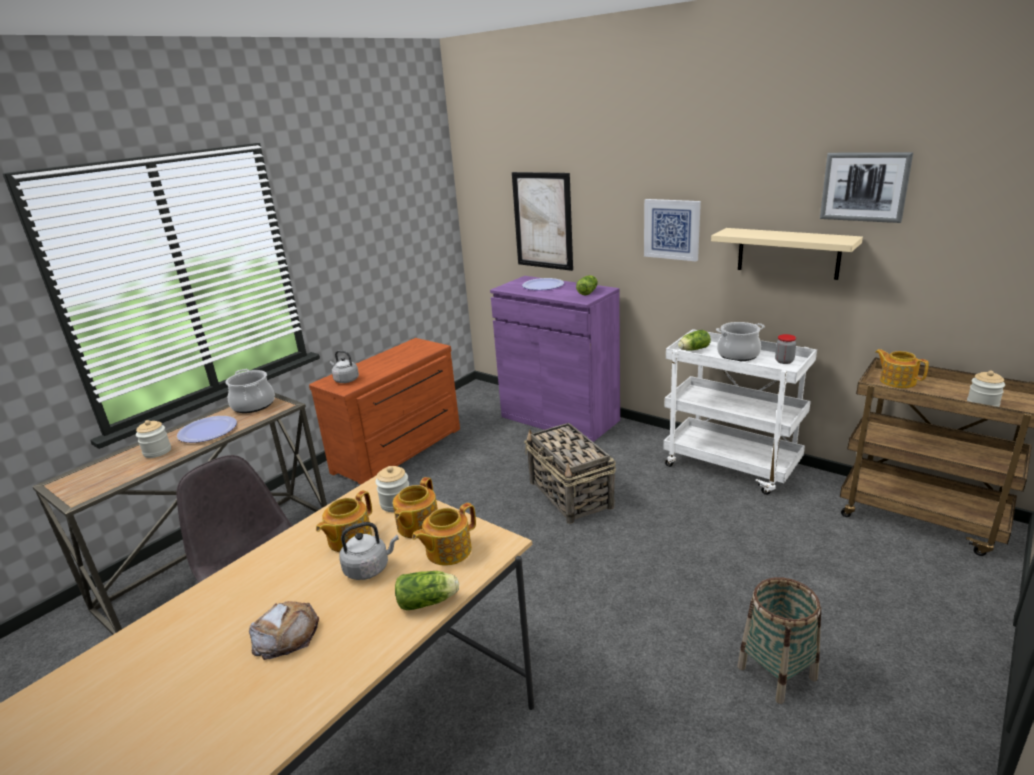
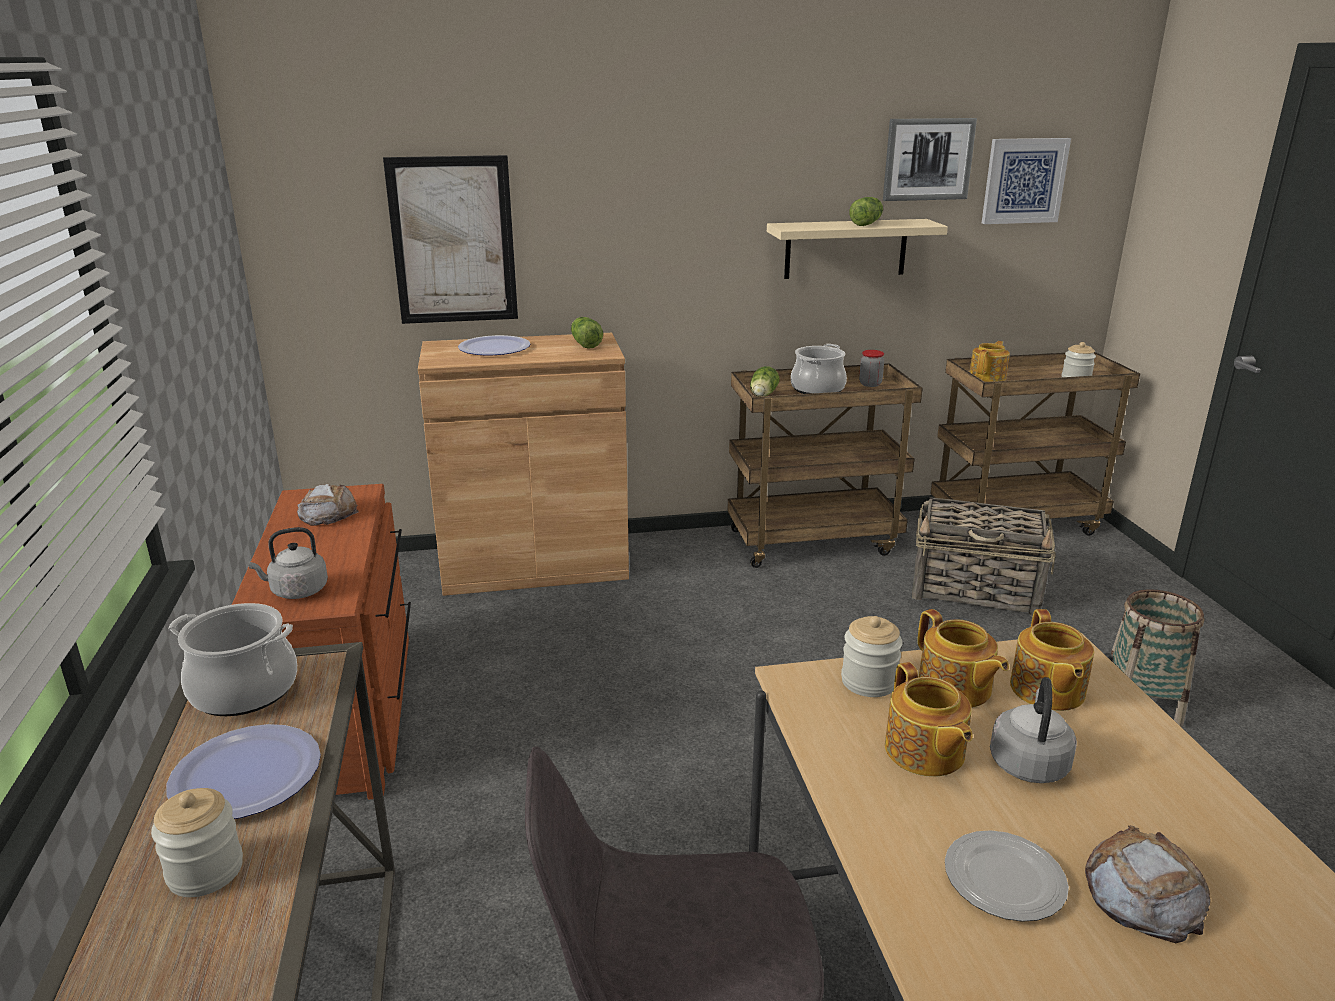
camera: 50 degrees left, 0 degrees up
lettuce [395,571,459,610] -> lettuce moved to [849,197,883,226]
purple cabinet [490,276,620,442] -> brown cabinet [418,333,629,596]
basket [524,423,616,524] -> basket moved to [912,497,1056,617]
picture [644,199,701,261] -> picture moved to [982,138,1071,224]
white cart [663,329,817,495] -> brown cart [727,363,923,568]
teapot [875,349,929,388] -> teapot turned 120 degrees clockwise [970,341,1010,382]
none -> bread [297,484,359,526]
none -> plate [945,830,1069,922]

